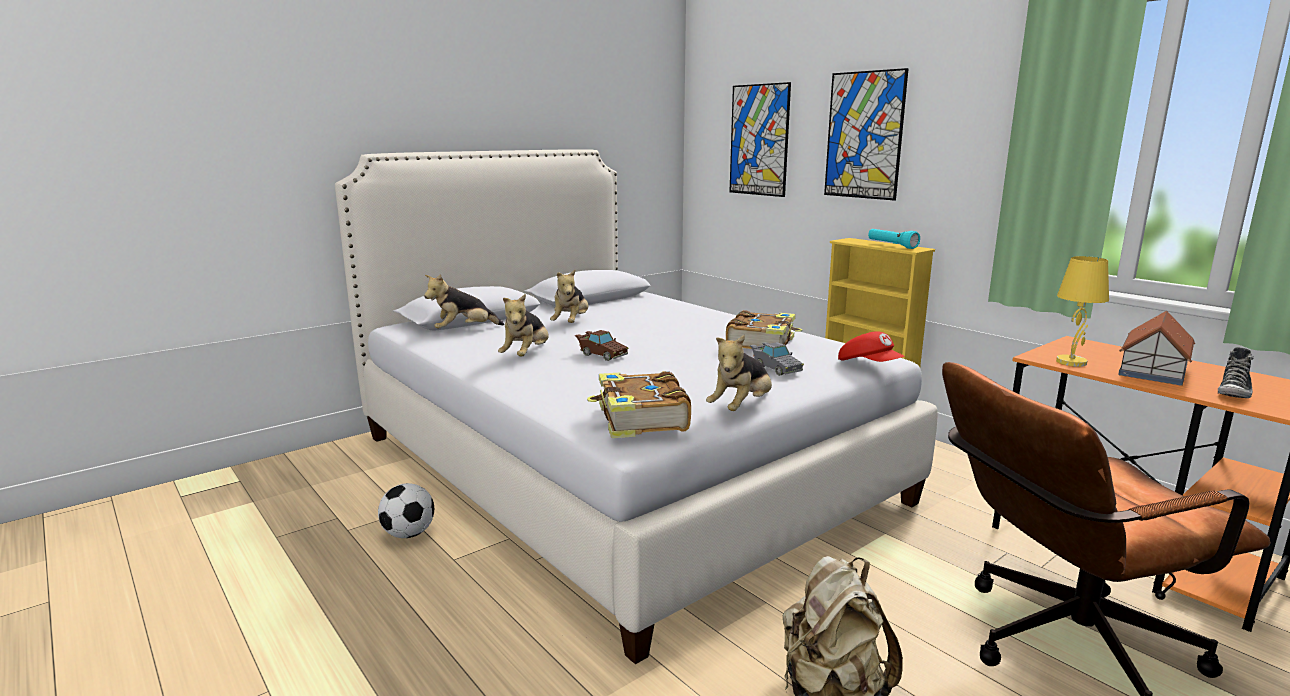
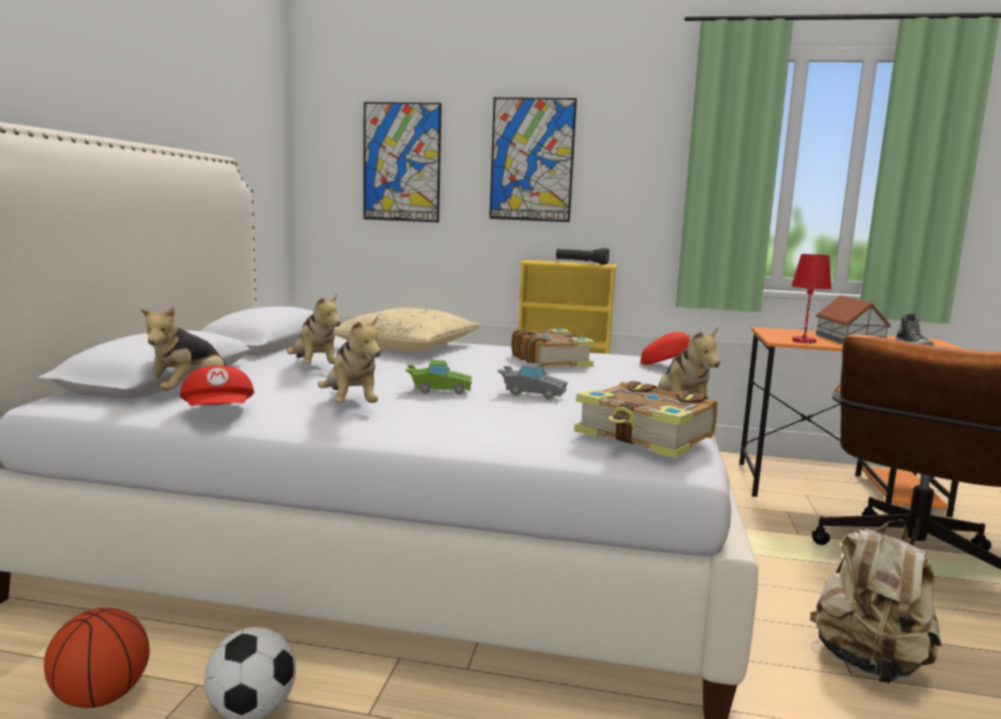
camera: 40 degrees left, 5 degrees down
brown toy car [575,330,629,361] -> green toy car [405,360,472,395]
grey toy car [750,342,804,376] -> grey toy car moved to [497,363,568,400]
turquoise flashlight [868,229,920,249] -> black flashlight [556,248,609,265]
yellow table lamp [1056,256,1109,367] -> red table lamp [791,254,831,344]
none -> basketball [44,608,150,708]
none -> red cap [180,366,254,406]
none -> beige pillow [334,308,481,351]

